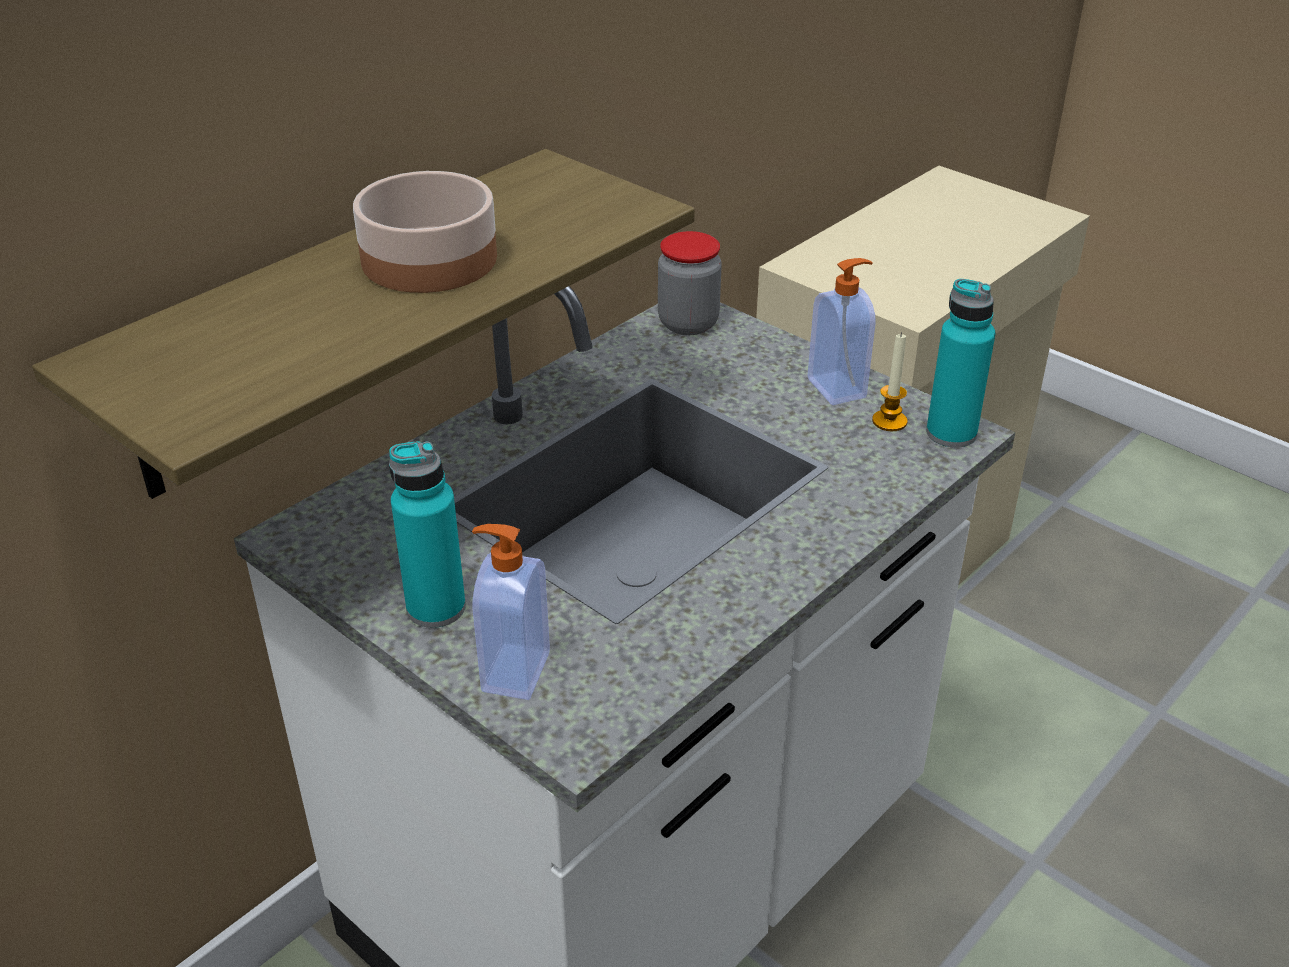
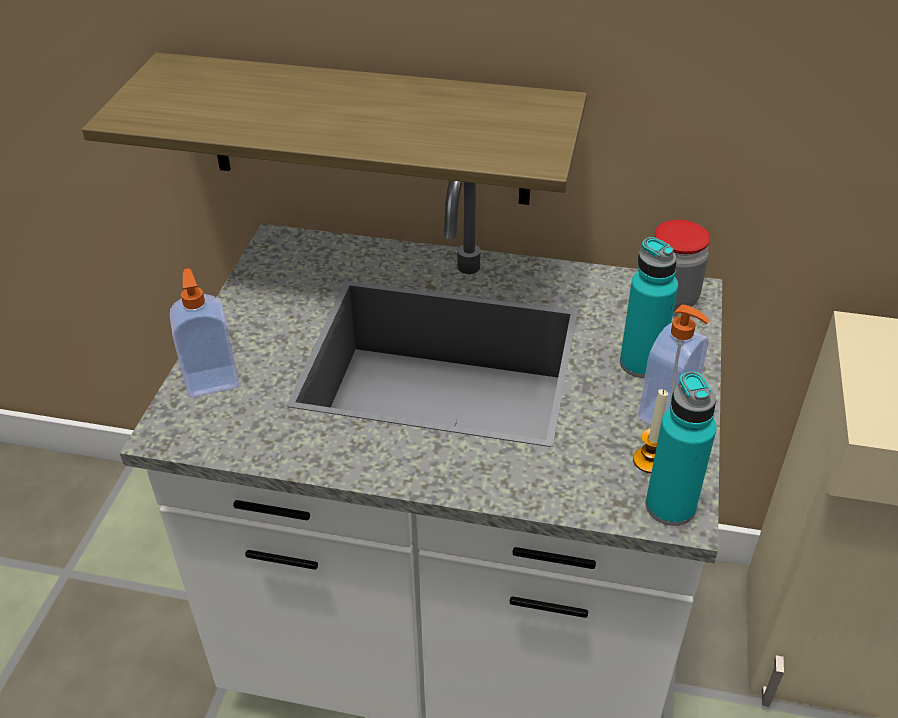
camera: 60 degrees right, 5 degrees up
bowl [353,171,497,293] -> none
turquoise bottle [389,441,466,628] -> turquoise bottle moved to [620,237,678,378]

